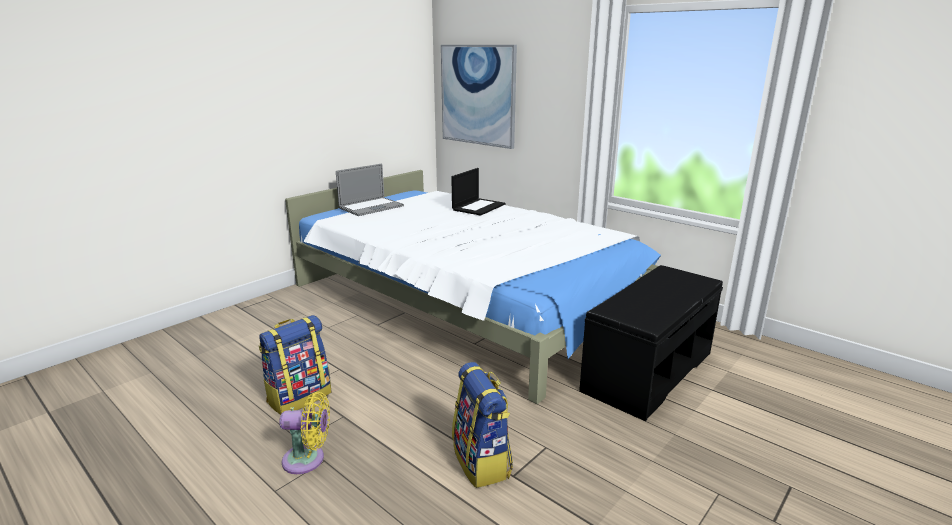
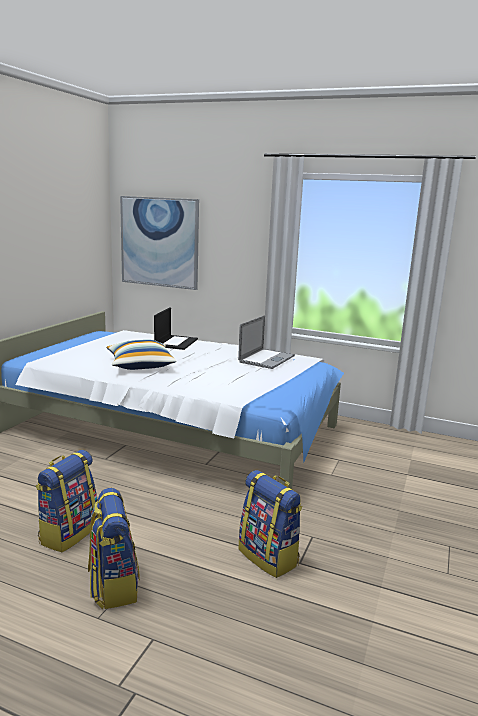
camera: 20 degrees left, 5 degrees down
yellow fan [279,392,330,474] -> backpack [88,488,140,609]
laptop [336,164,404,216] -> laptop moved to [238,315,295,369]
black bench [579,265,723,421] -> none
none -> pillow [107,340,177,370]

